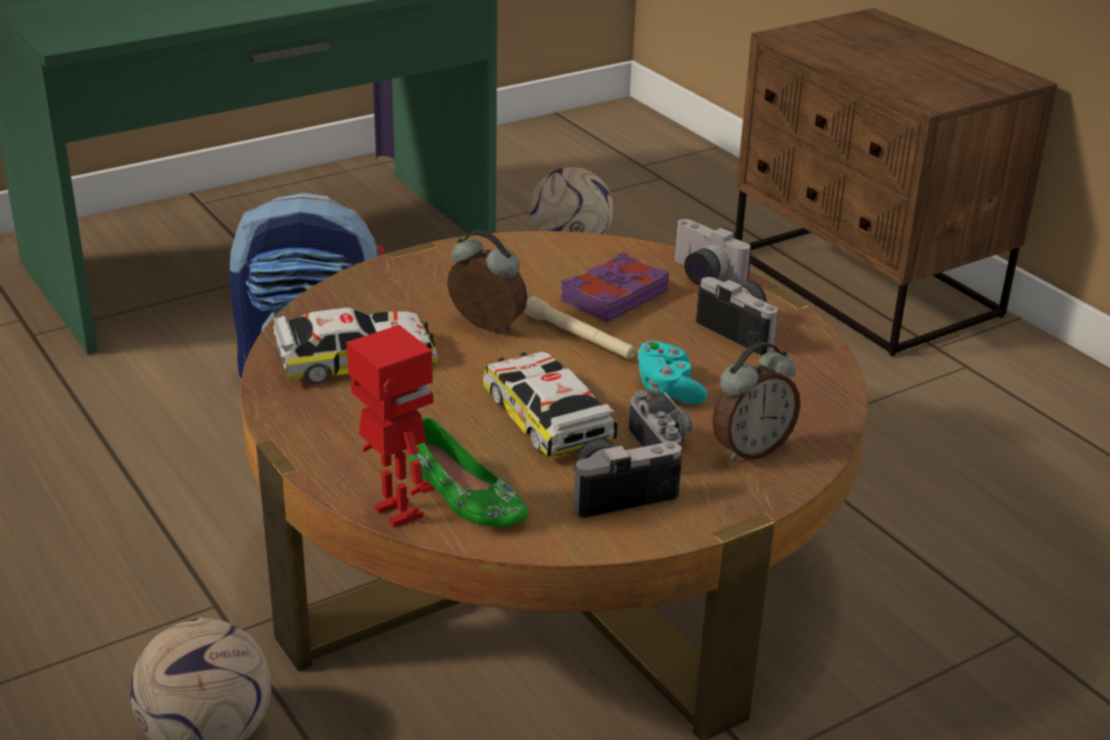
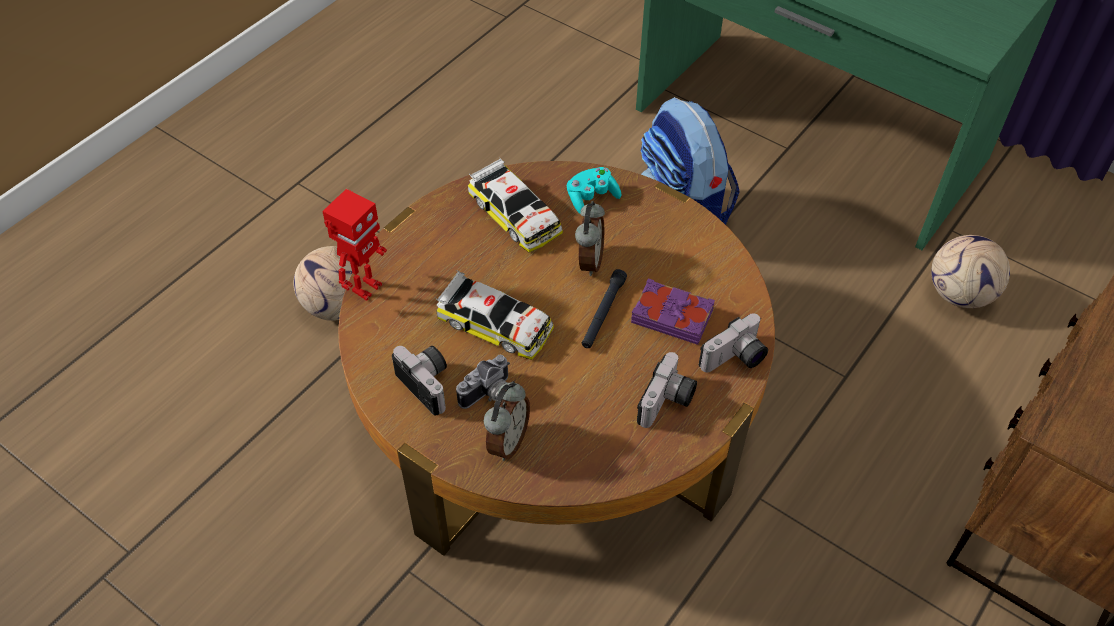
camera: 70 degrees right, 20 degrees up
green shoe [409,417,528,527] -> none
toy car [483,352,618,457] -> toy car turned 75 degrees clockwise [436,271,554,360]
beige flashlight [524,296,636,360] -> black flashlight [582,269,627,348]
turquoise game controller [637,340,708,404] -> turquoise game controller moved to [567,167,621,214]
camera [675,219,751,285] -> camera turned 150 degrees counterclockwise [699,313,768,372]
alarm clock [712,342,801,462] -> alarm clock turned 105 degrees counterclockwise [484,381,530,461]

